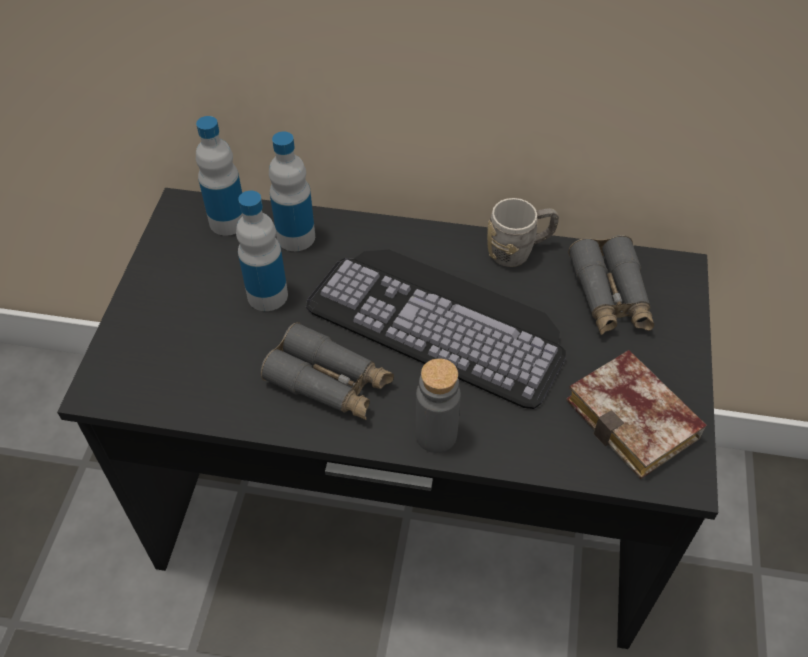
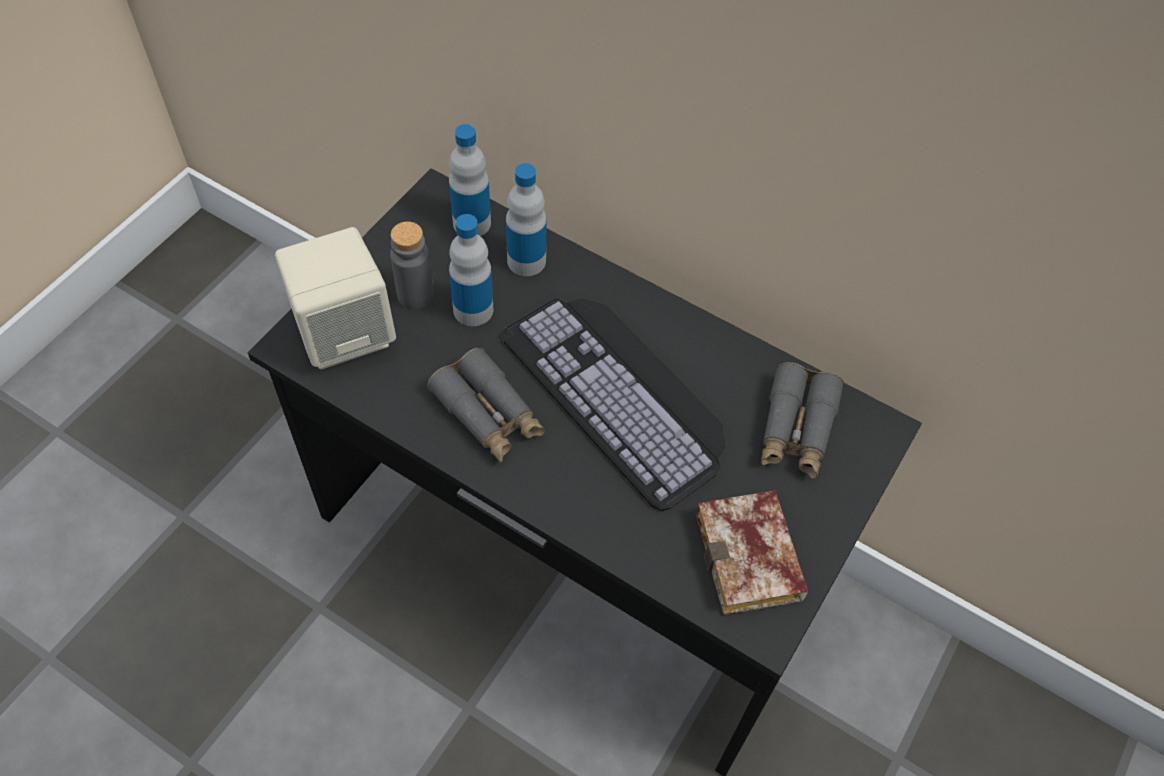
camera: 20 degrees right, 5 degrees up
grey bottle [415,358,461,453] -> grey bottle moved to [390,221,434,309]
grey mug [487,198,559,267] -> none
none -> beige speaker [275,227,396,369]

